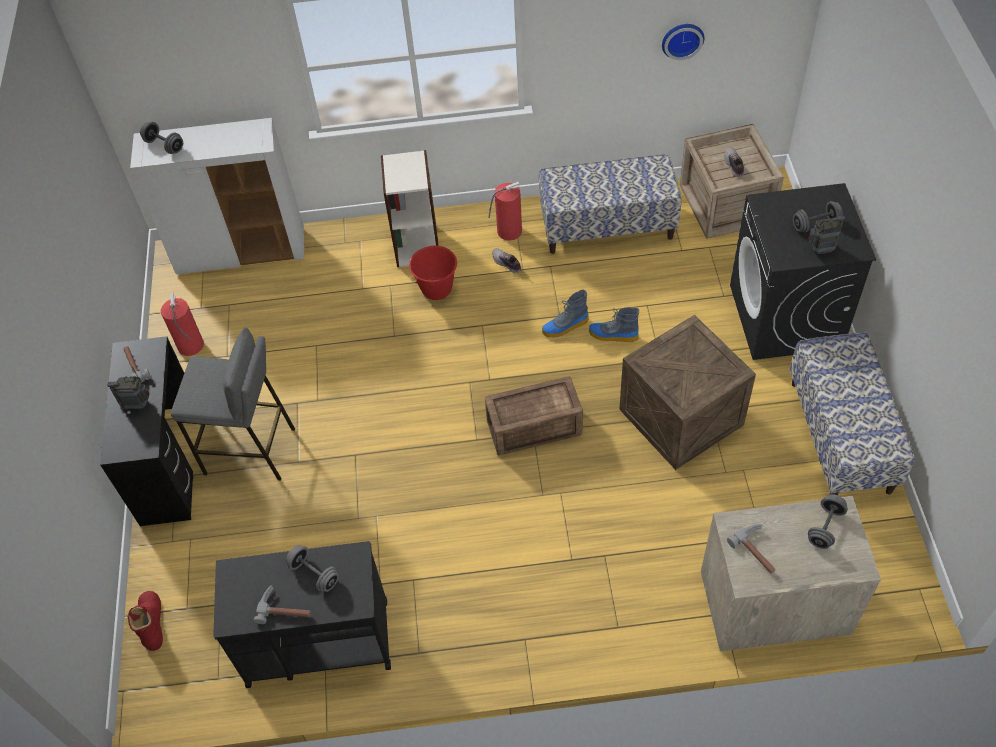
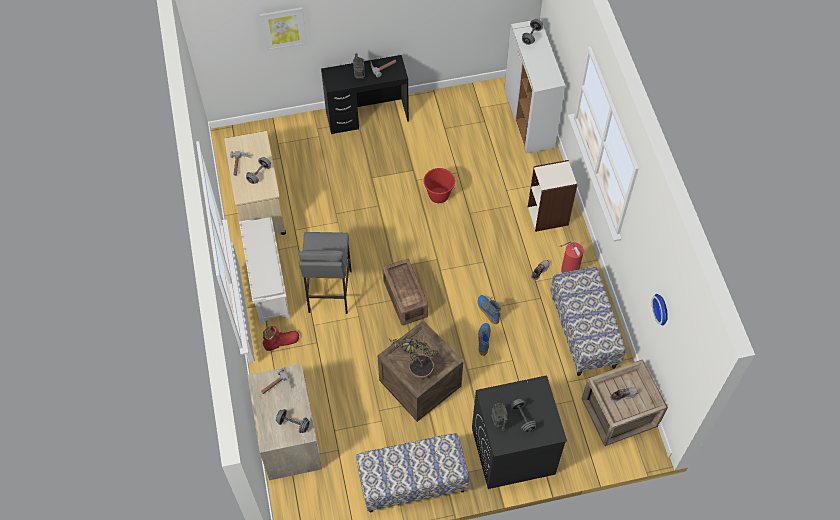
camera: 80 degrees right, 5 degrees up
red boot [128,591,163,651] -> red boot moved to [263,326,299,351]
fire extinguisher [161,292,204,356] -> none
grey stool [171,327,295,481] -> grey stool moved to [298,232,352,314]
black cart [213,541,391,688] -> beige cart [224,131,286,235]
red bucket [409,246,457,300] -> red bucket moved to [424,168,455,203]
none -> white shoe rack [239,217,290,324]
none -> picture [260,7,307,51]
none -> potted plant [388,337,439,379]

